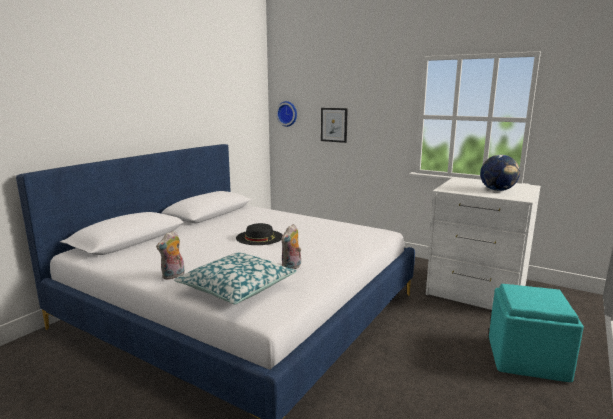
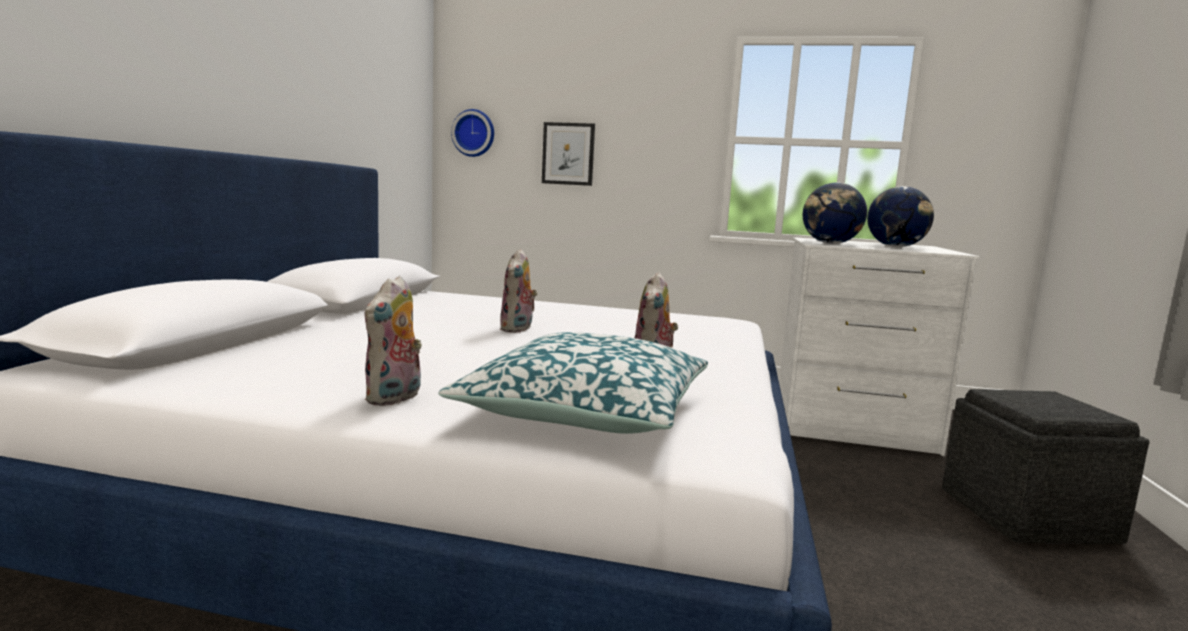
camera: 20 degrees left, 5 degrees down
black hat [236,223,283,245] -> plush toy [500,249,537,333]
turquoise ottoman [489,284,584,382] -> grey ottoman [942,389,1149,544]
none -> globe [803,182,867,244]

